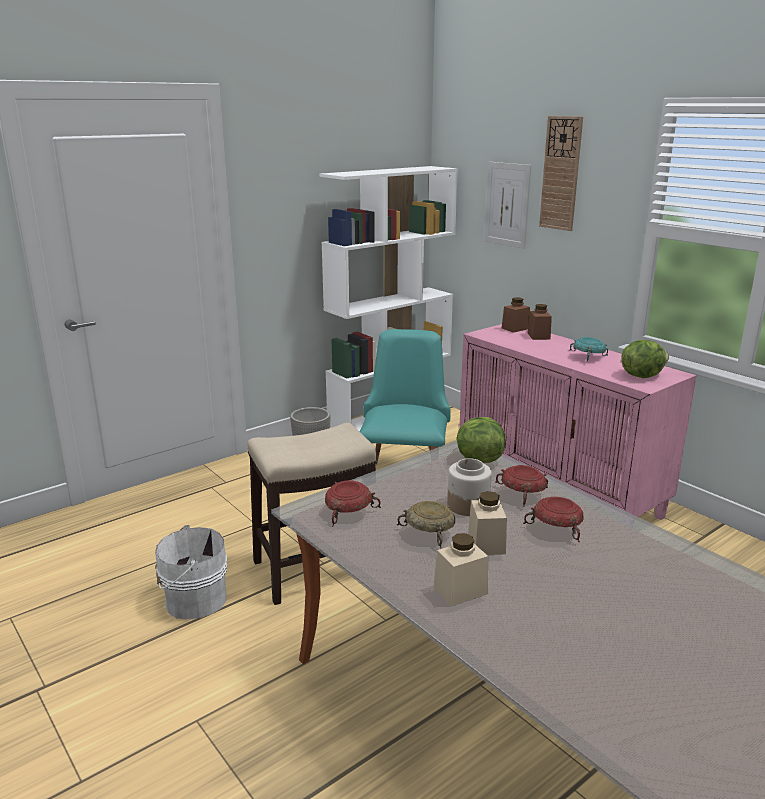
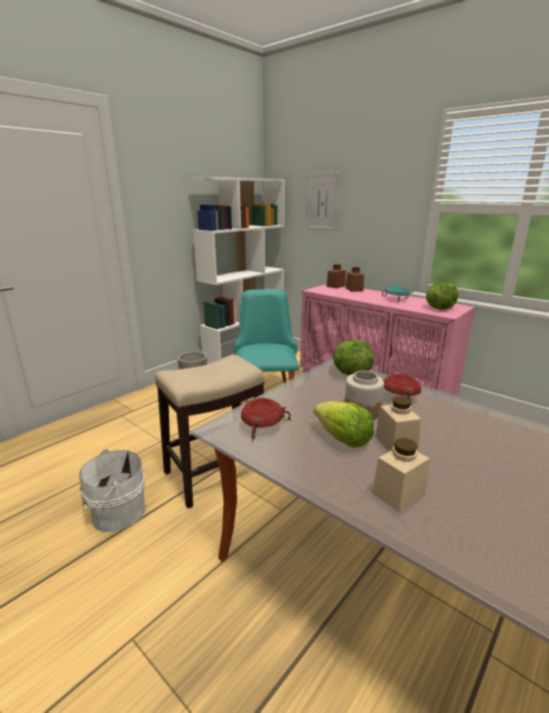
camera: 10 degrees left, 0 degrees up
beige bowl [397,501,455,549] -> lettuce [313,401,374,448]
red bowl [523,497,583,542] -> none
wall clock [539,116,583,231] -> none

